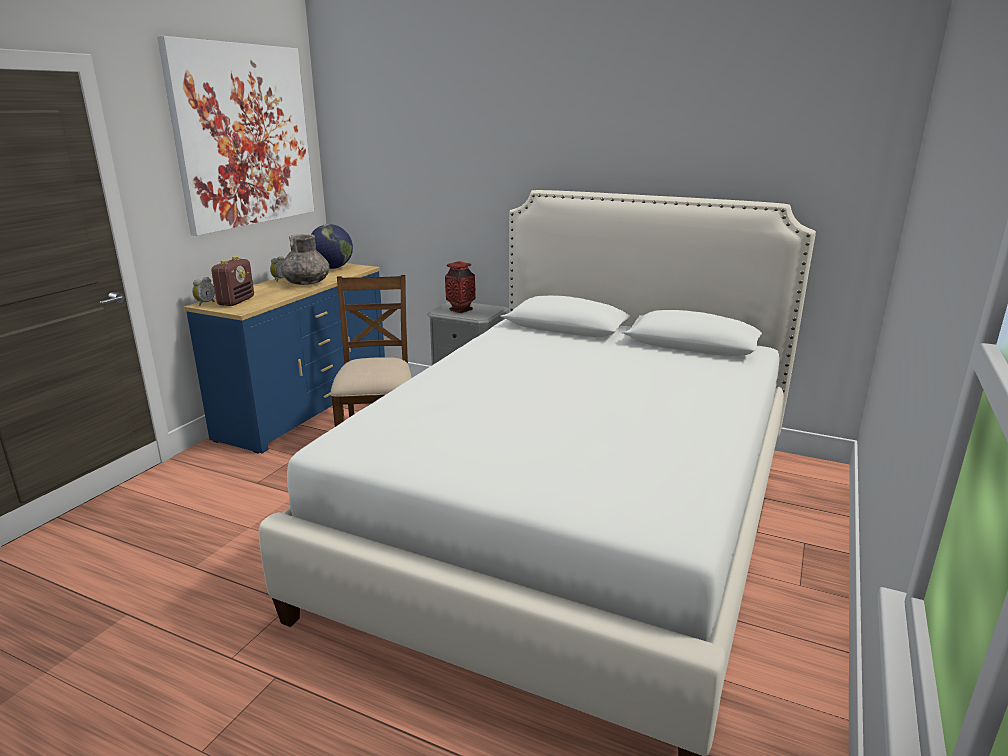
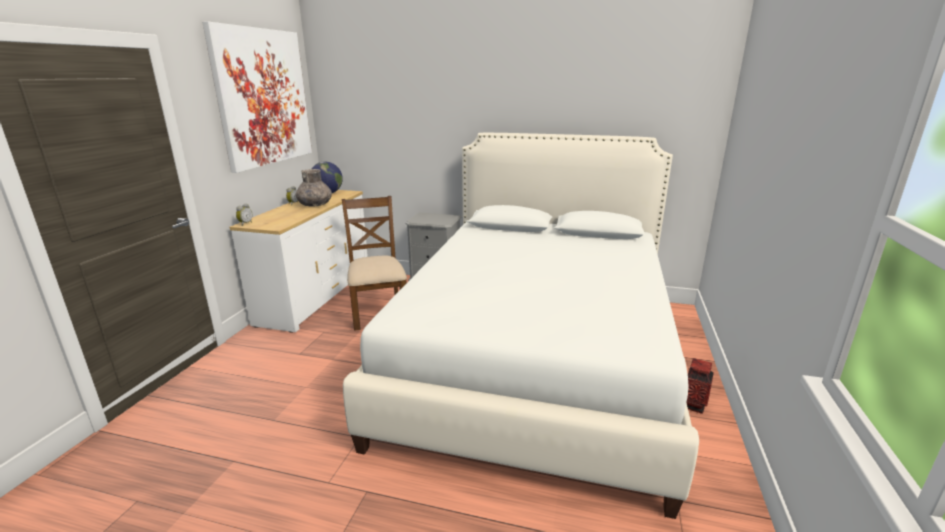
camera: 10 degrees left, 0 degrees up
blue dresser [184,263,385,453] -> white dresser [230,190,368,333]
radio [211,256,254,306] -> none
vase [445,261,476,313] -> vase moved to [686,358,714,414]

